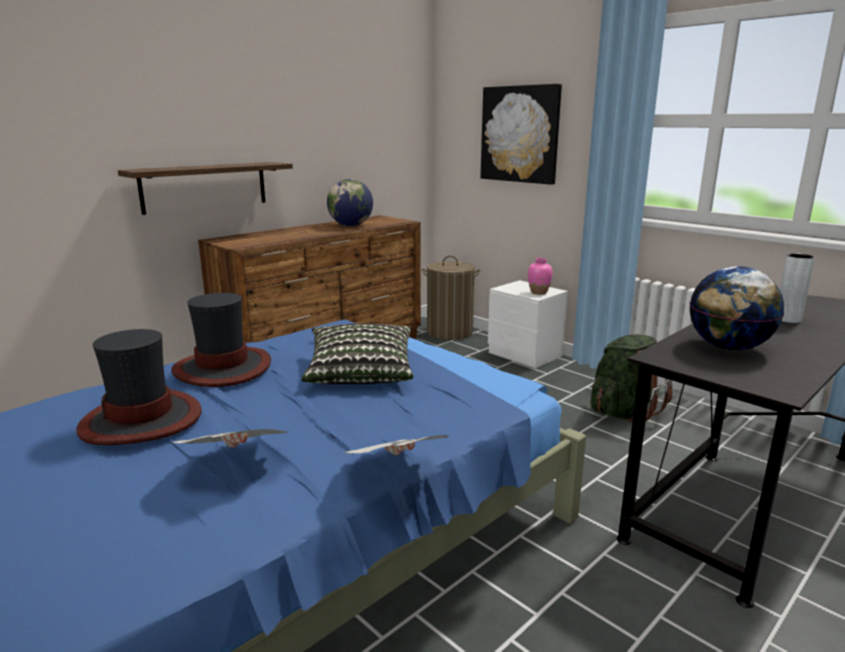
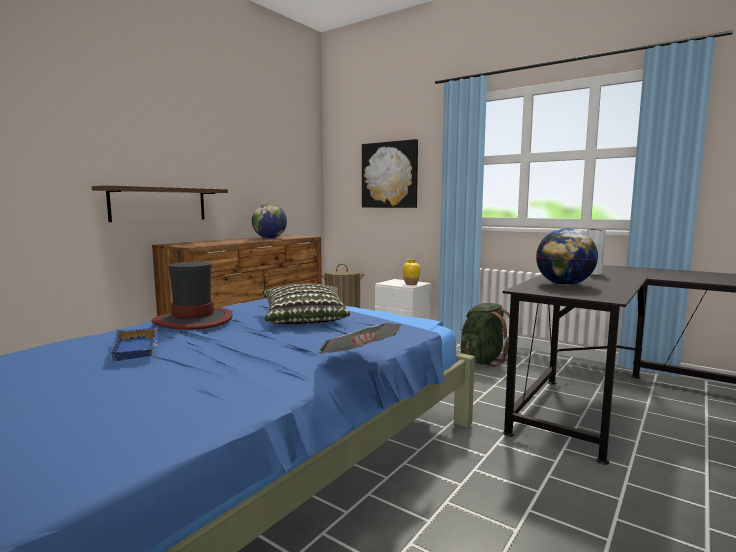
camera: 10 degrees left, 10 degrees down
hat [77,329,201,445] -> blue tray [109,327,158,361]
newspaper [172,429,287,448] -> none
pink vase [528,258,553,295] -> yellow vase [403,259,420,285]

